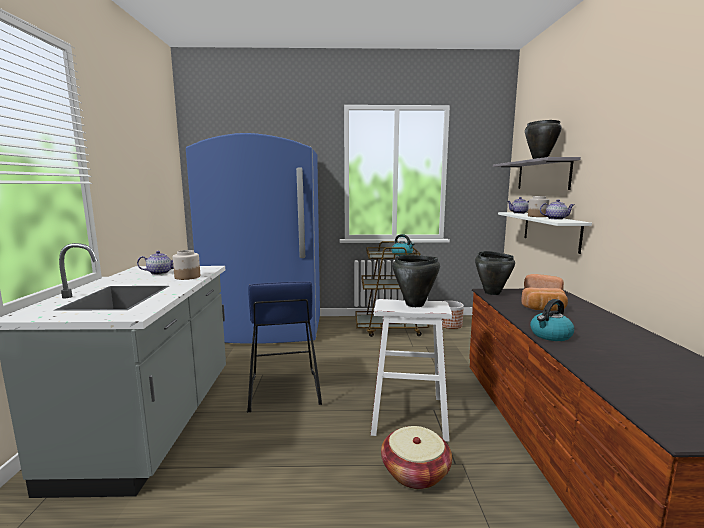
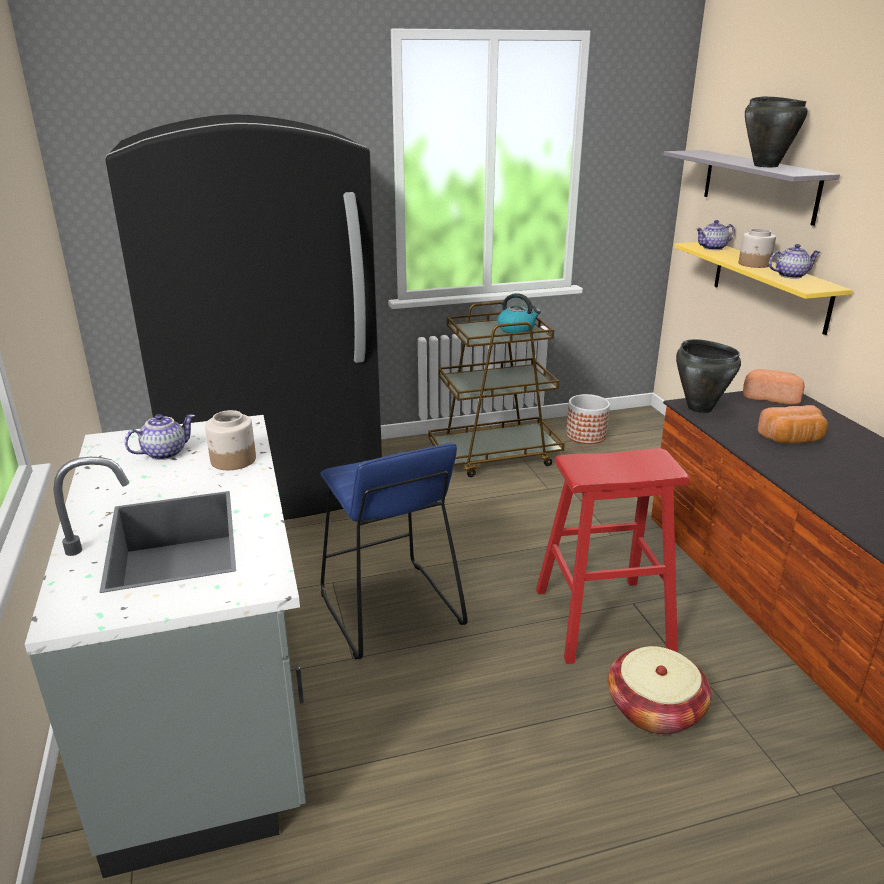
camera: 15 degrees left, 15 degrees up
blue fridge [186,133,320,344] -> black fridge [105,114,382,520]
white stool [371,299,452,442] -> red stool [536,448,689,664]
black cooking pot [393,255,440,307] -> none
white shelf [498,212,592,254] -> yellow shelf [674,242,852,335]
kettle [530,299,574,341] -> none

